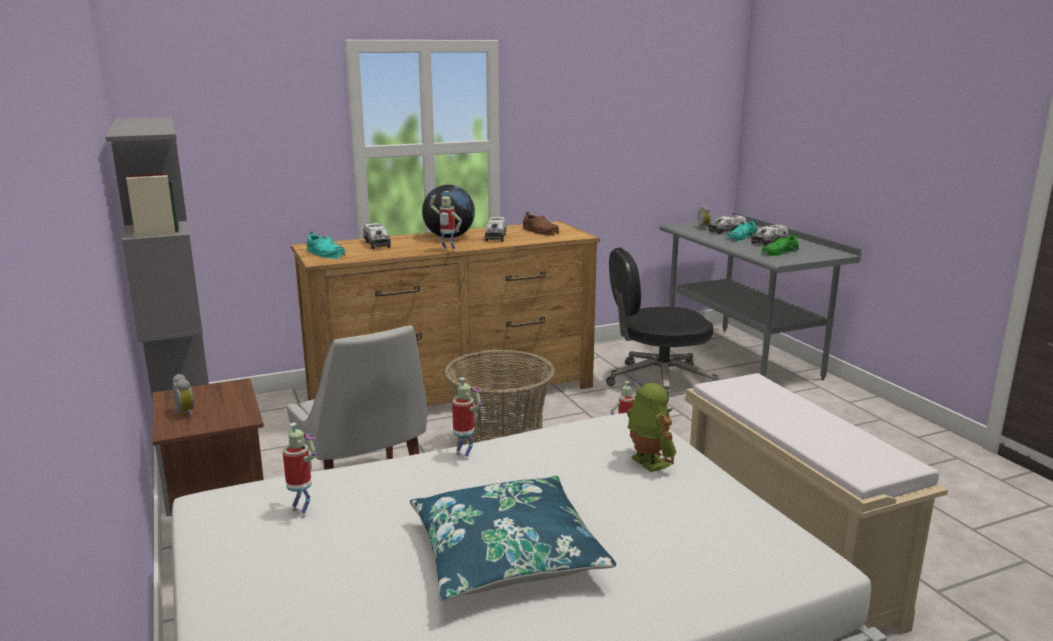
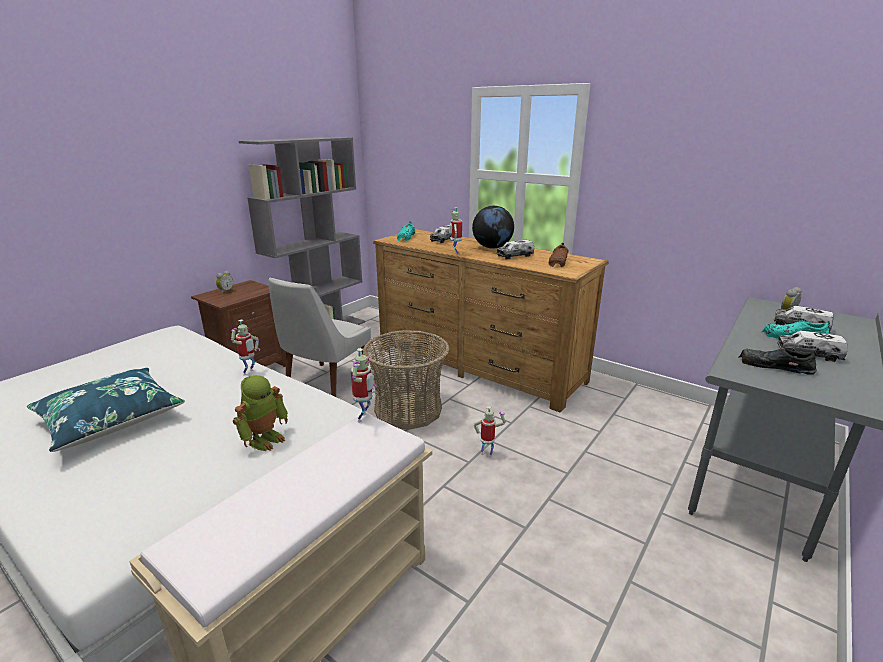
camera: 60 degrees right, 5 degrees up
toy robot [283,422,316,518] -> toy robot moved to [351,348,377,423]
black office chair [606,248,719,400] -> none
green shoe [760,233,799,256] -> black shoe [739,348,817,375]

